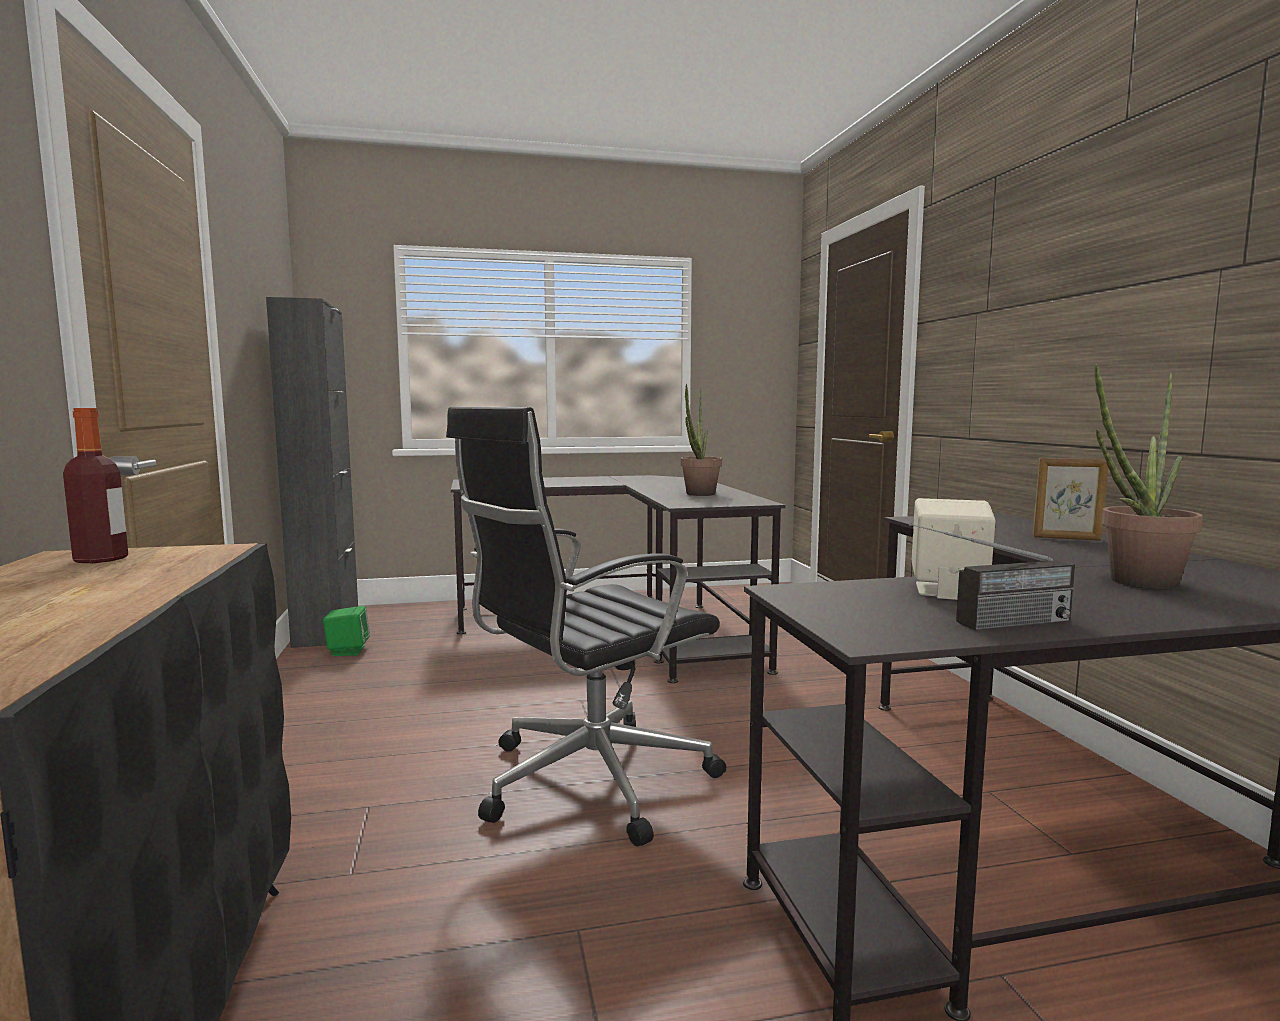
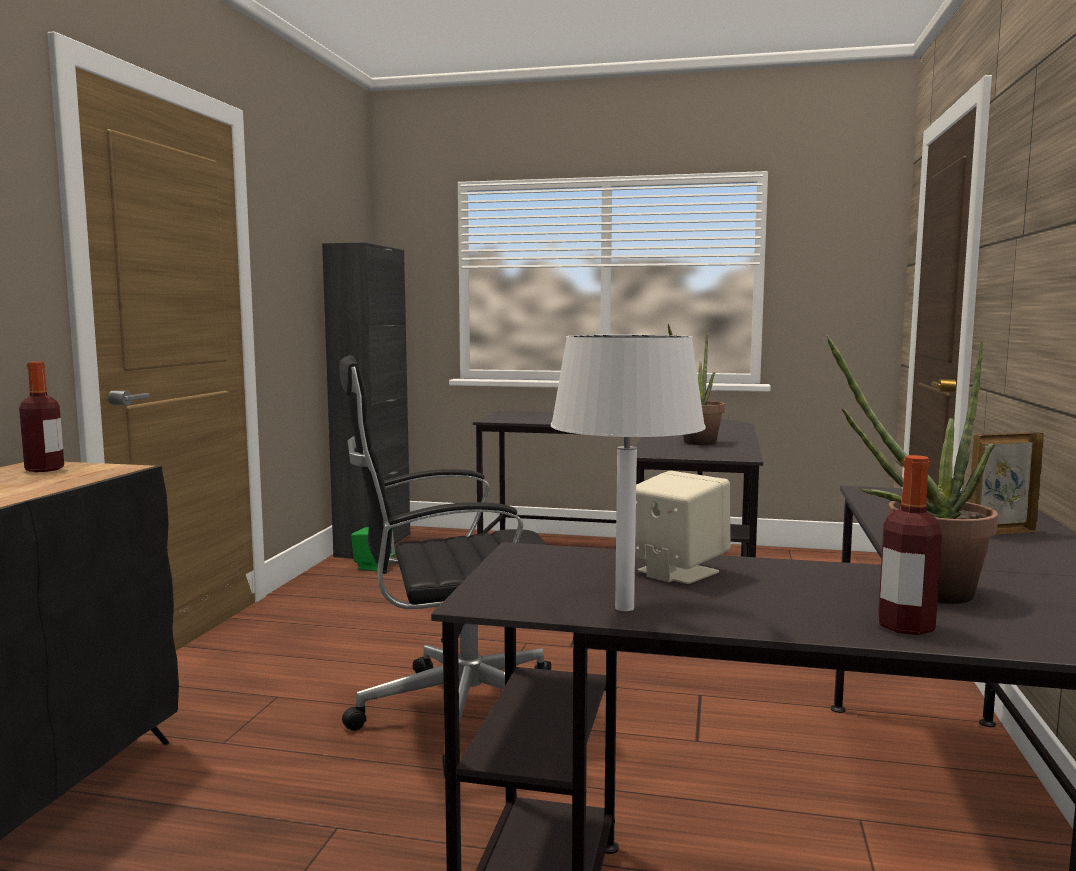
camera: 25 degrees right, 0 degrees up
radio [909,523,1075,631] -> white table lamp [551,335,706,611]
picture frame [1033,458,1108,541] -> picture frame turned 120 degrees clockwise [969,432,1044,534]
none -> bottle [878,455,942,635]

